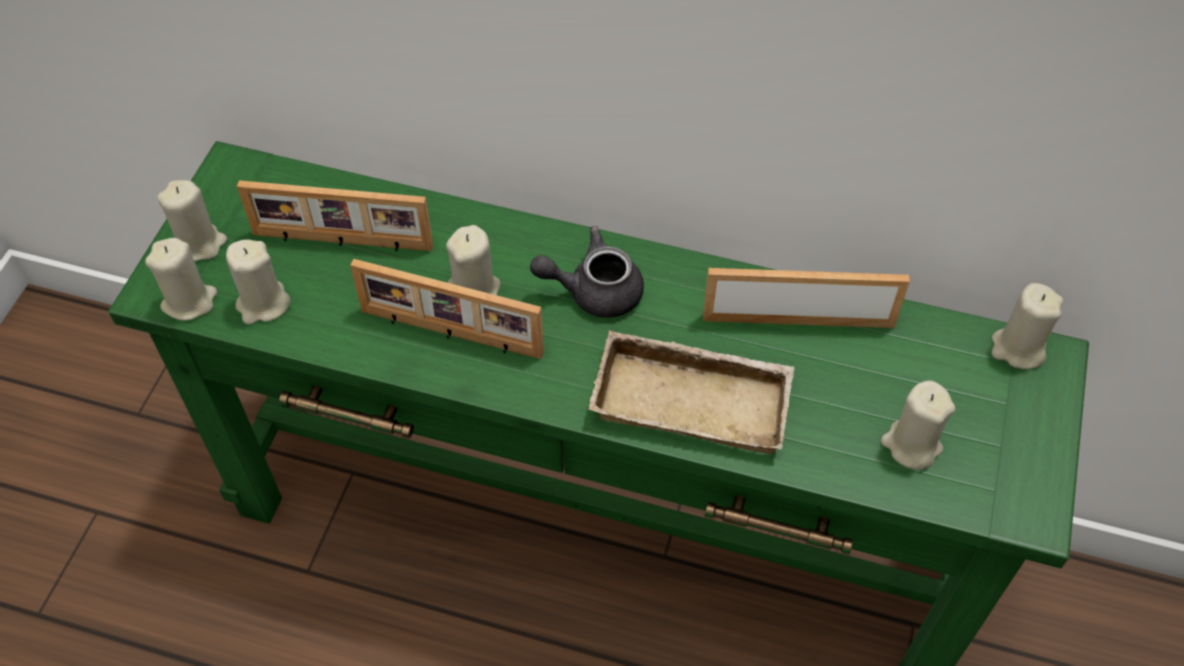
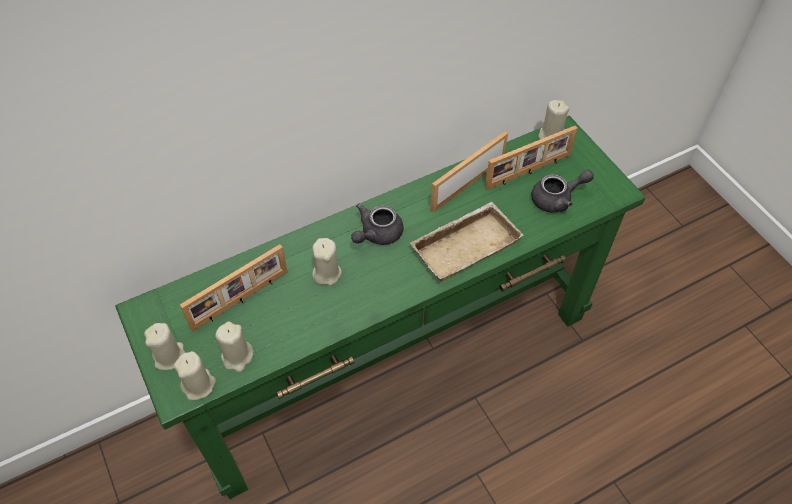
camera: 45 degrees left, 0 degrees up
picture frame [350,259,544,359] -> picture frame moved to [485,126,578,190]
beige candle [881,380,955,470] -> grey teapot [531,170,594,212]

